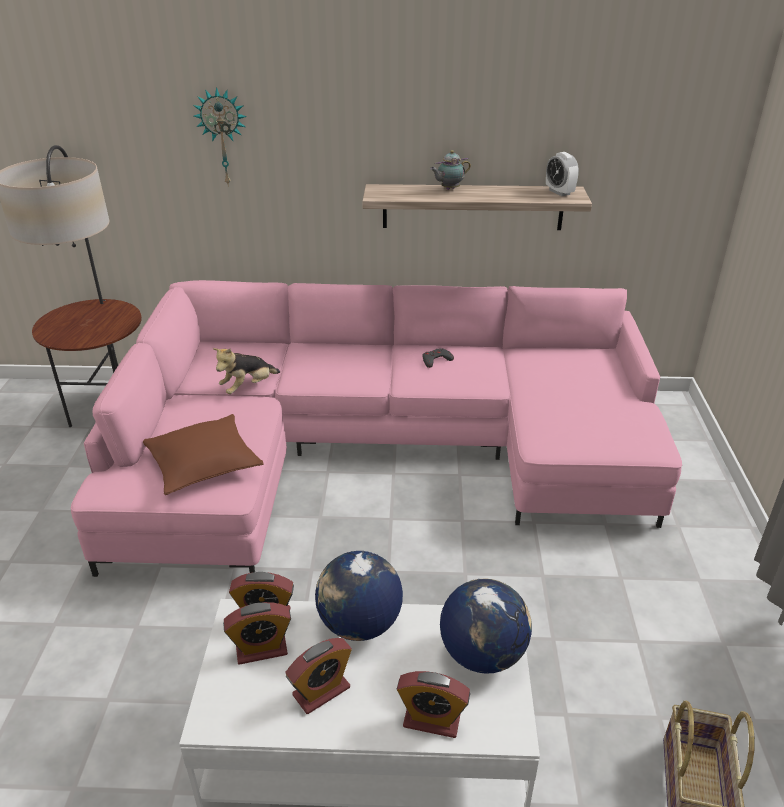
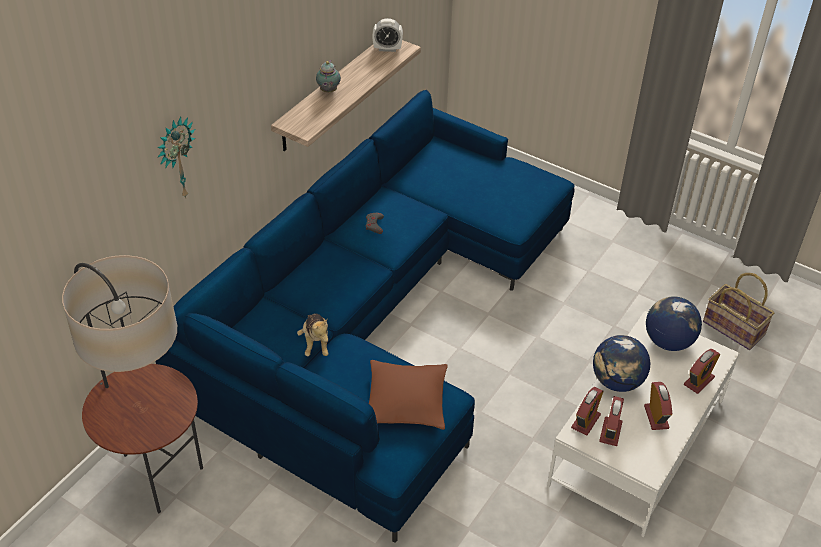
camera: 60 degrees left, 10 degrees up
pink sofa [71,280,682,577] -> blue sofa [156,90,575,543]

